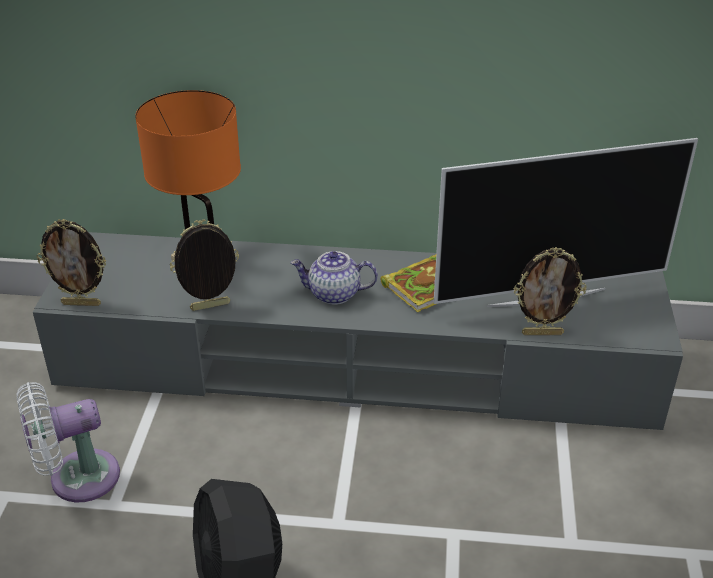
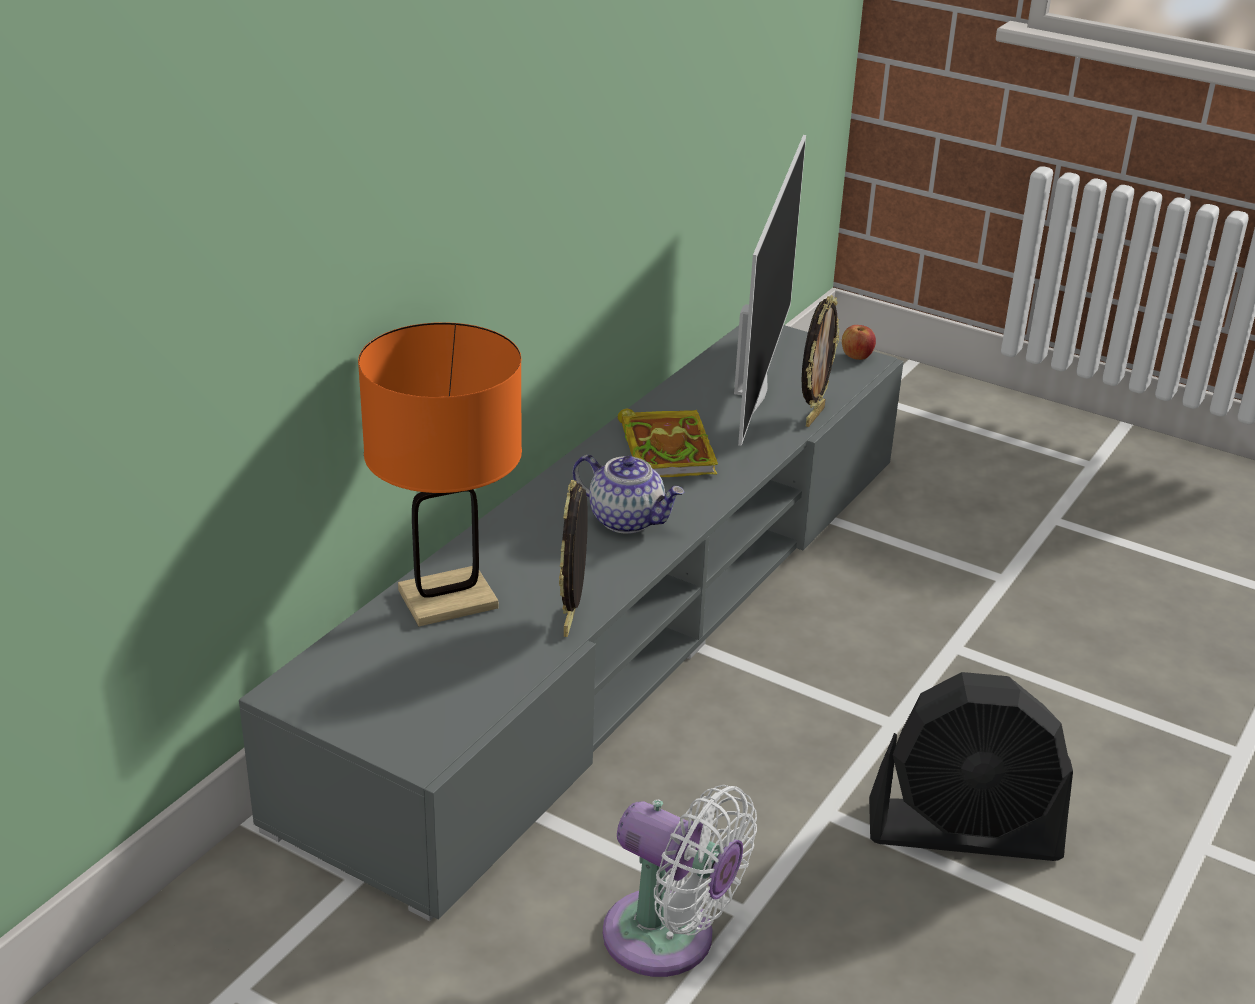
camera: 65 degrees left, 5 degrees down
white fan [17,382,120,502] -> white fan turned 60 degrees counterclockwise [603,785,757,977]
picture frame [36,219,106,306] -> none
teapot [291,251,378,305] -> teapot turned 90 degrees counterclockwise [573,455,684,534]
none -> apple [842,325,876,360]

